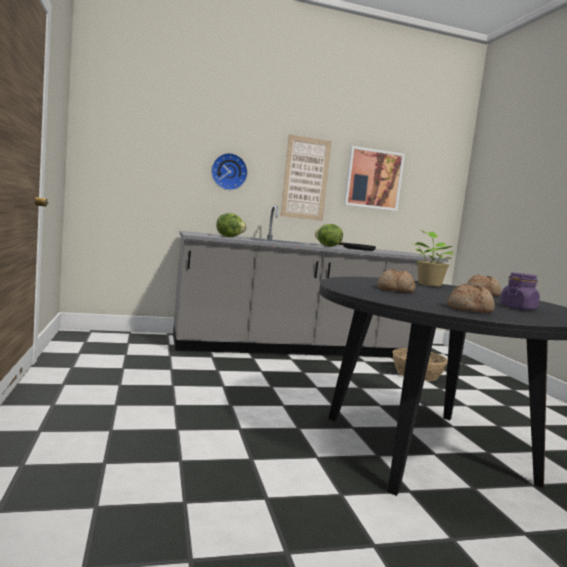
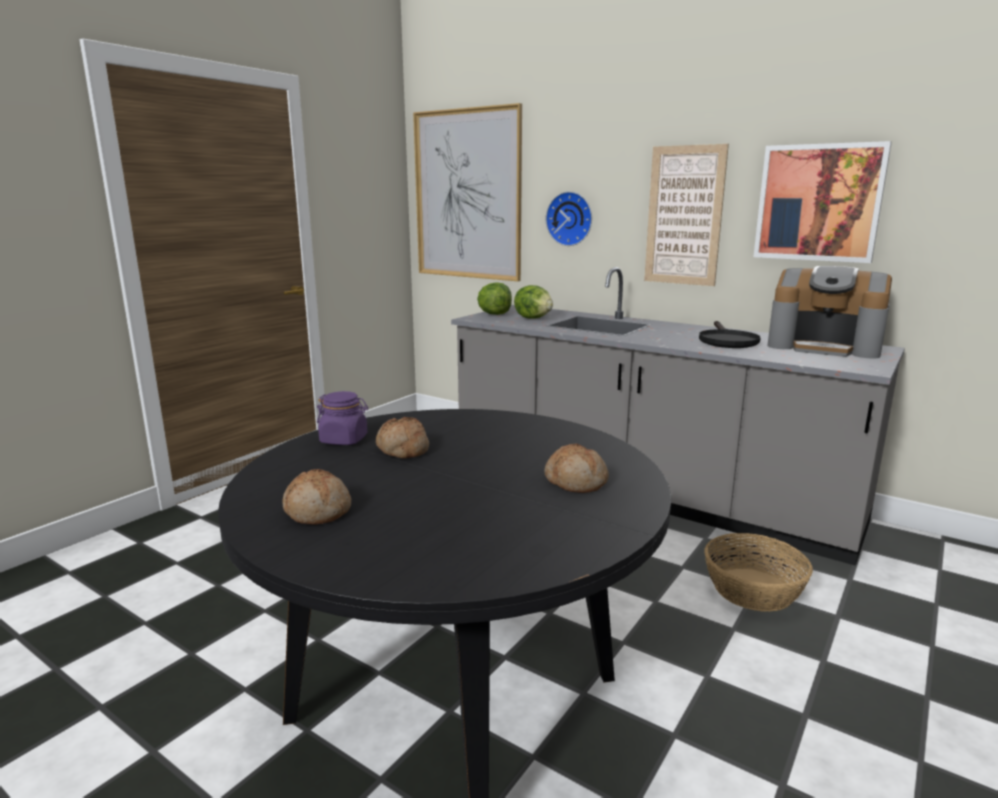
camera: 50 degrees right, 10 degrees up
lettuce [315,224,343,247] -> lettuce moved to [477,282,512,315]
potted plant [412,230,454,287] -> none
purple jar [500,272,540,310] -> purple jar moved to [317,391,368,445]
none -> picture [413,103,522,281]
none -> coffee machine [767,266,892,358]

